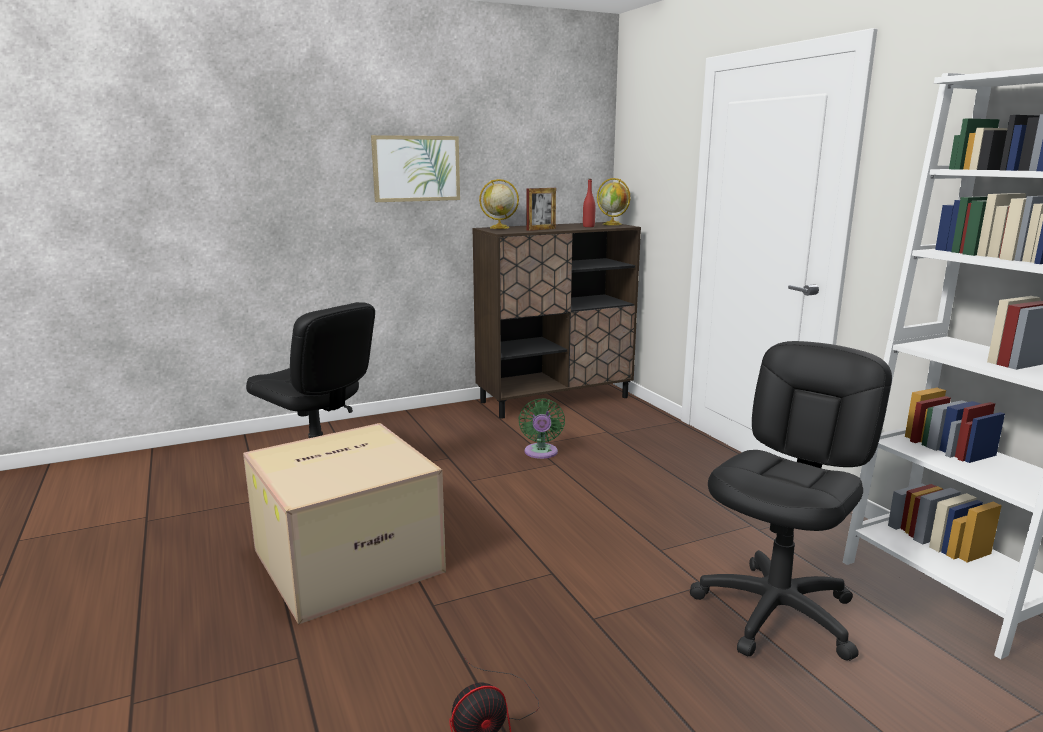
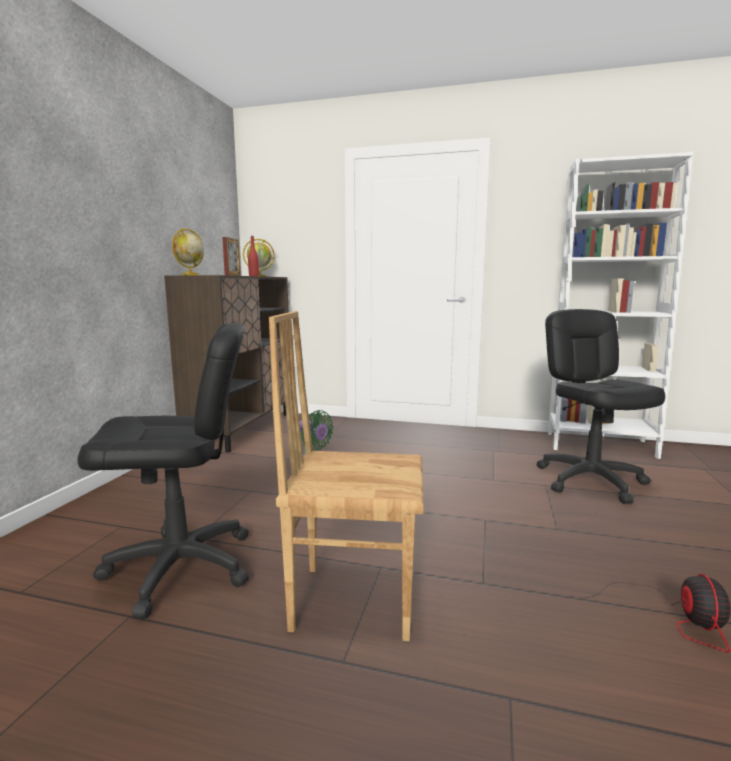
camera: 50 degrees left, 5 degrees down
cardboard box [243,423,446,625] -> brown chair [269,311,424,641]
picture [371,135,460,202] -> none

